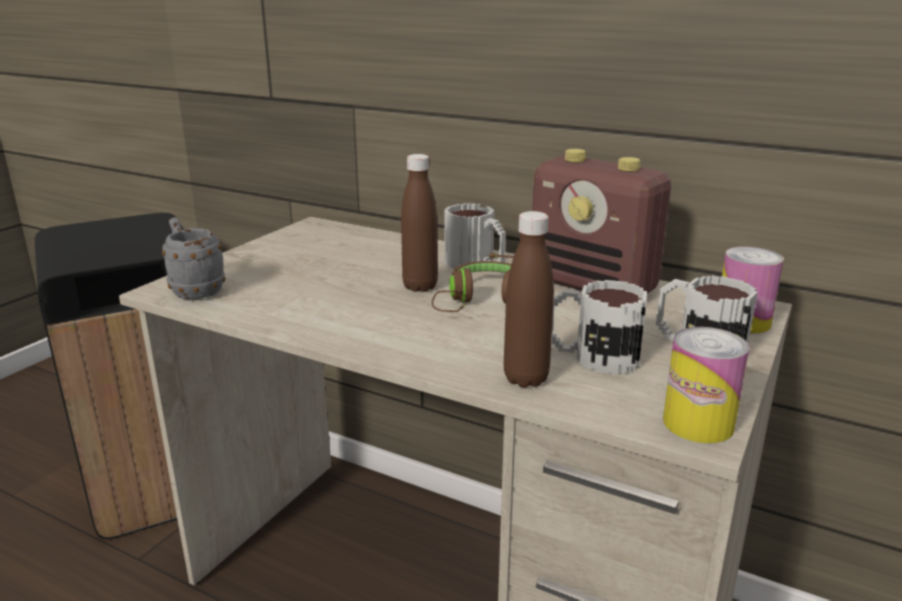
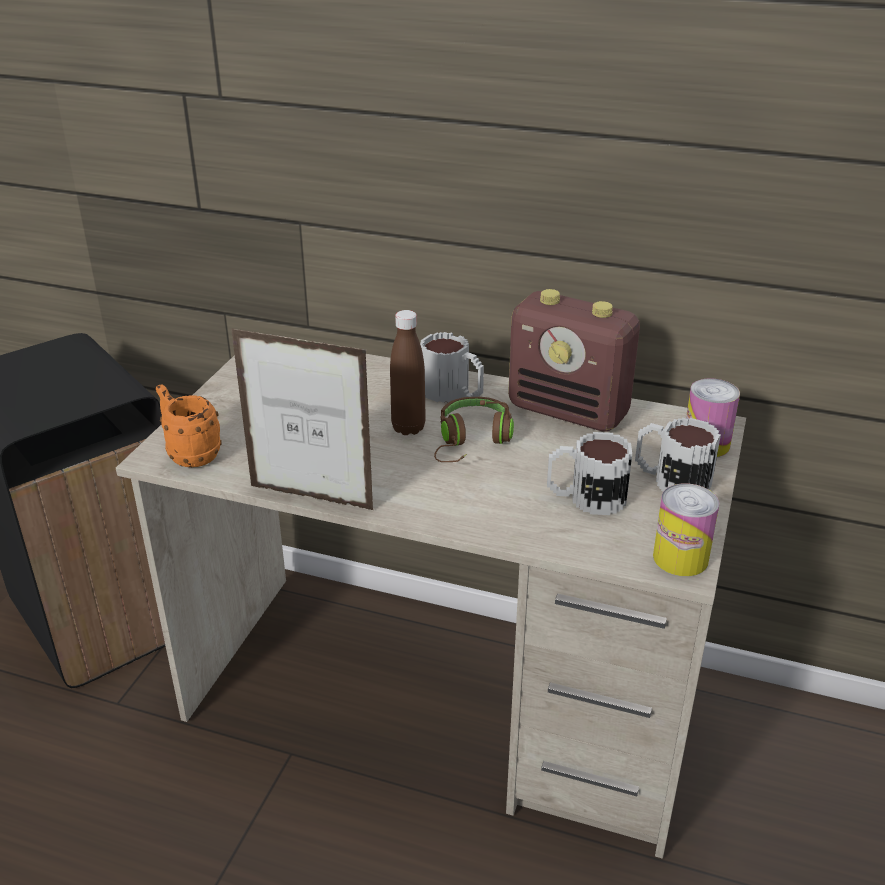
camera: 10 degrees left, 10 degrees up
grey mug [162,217,225,299] -> orange mug [156,384,222,467]
brown bottle [504,211,554,388] -> none
none -> picture frame [231,328,374,510]

